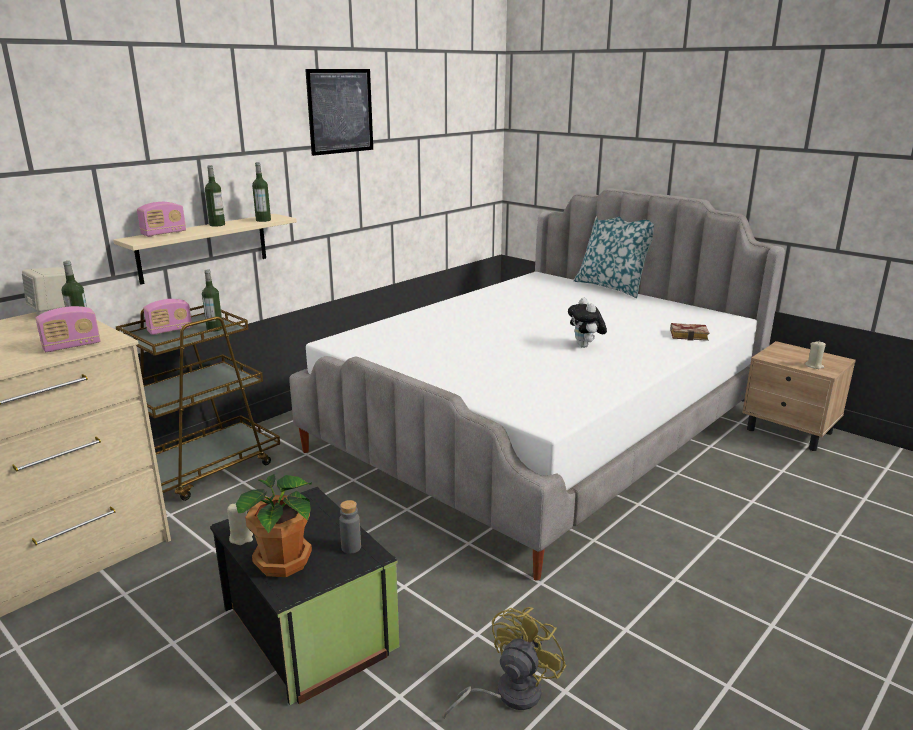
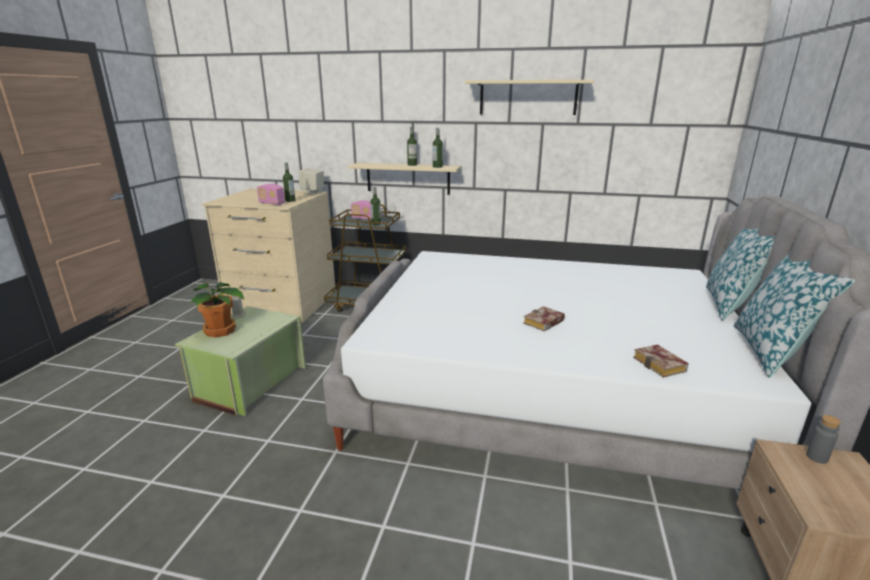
camera: 60 degrees right, 0 degrees up
radio [137,202,186,237] -> none
black storage box [210,487,399,705] -> green storage box [175,306,306,416]
picture [305,69,373,156] -> beige shelf [465,80,594,115]
grey bottle [339,500,361,554] -> grey bottle moved to [806,415,841,464]
yellow fan [443,607,566,719] -> none
plush toy [568,297,607,348] -> book [523,306,565,332]
beige candle [805,341,826,369] -> none
none -> pillow [734,253,855,378]

